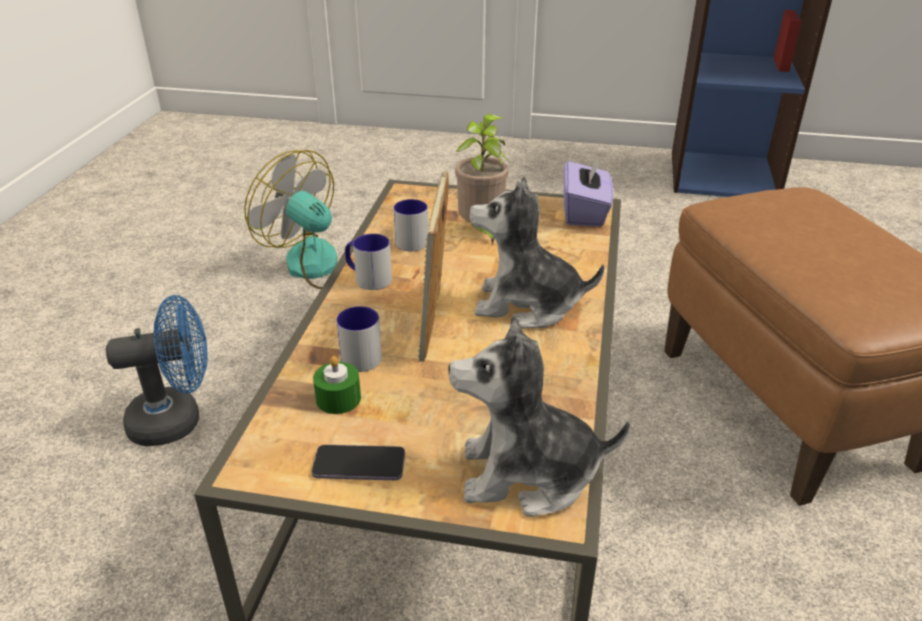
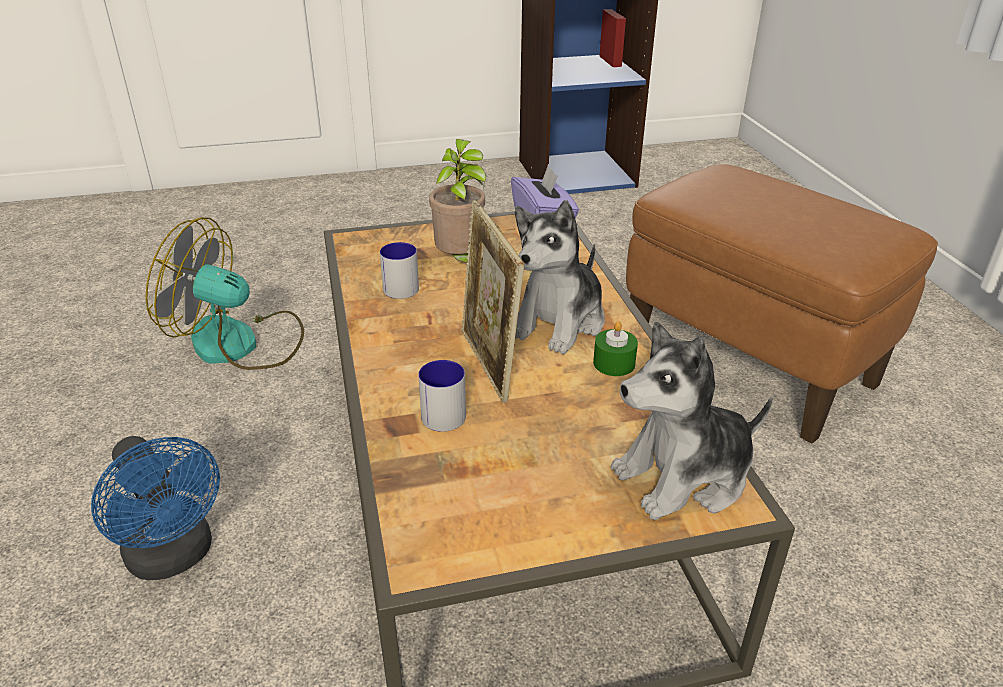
camera: 25 degrees left, 0 degrees up
blue fan [106,295,208,446] -> blue fan turned 90 degrees clockwise [91,436,220,580]
phone [312,445,405,480] -> none
green candle [313,356,361,414] -> green candle moved to [593,321,638,376]
mug [345,234,392,290] -> none
plush toy [469,176,605,329] -> plush toy turned 45 degrees counterclockwise [515,200,605,354]

